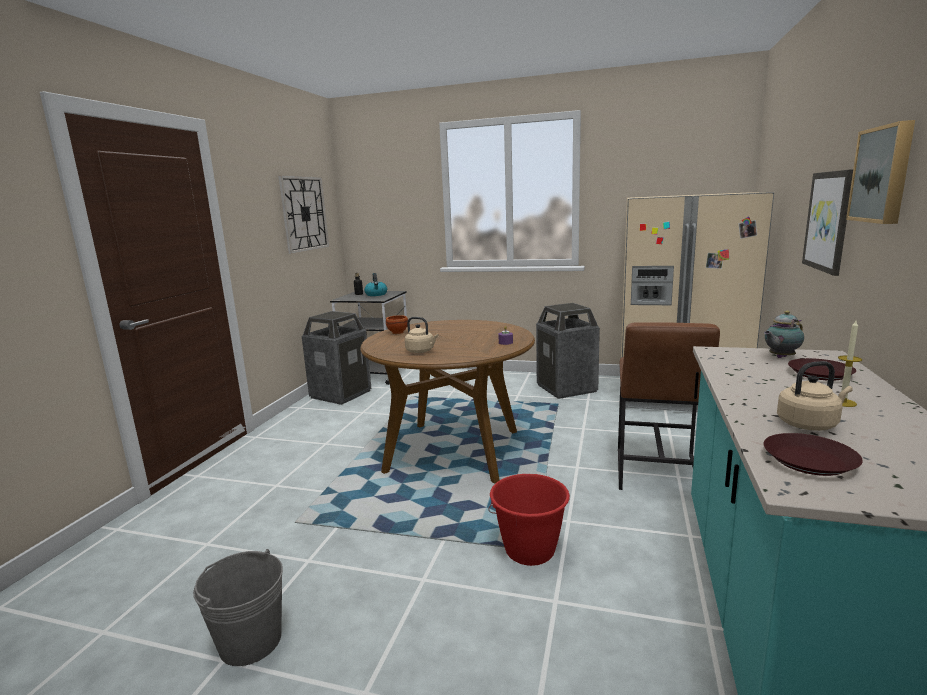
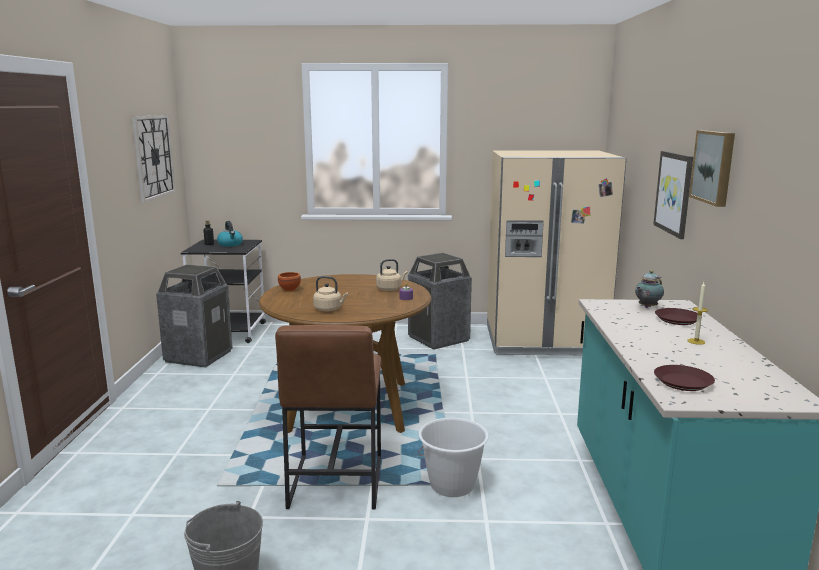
camera: 15 degrees left, 0 degrees up
red bucket [488,474,570,566] -> white bucket [418,418,489,497]
brown chair [618,322,720,490] -> brown chair moved to [275,325,381,509]
beige kettle [777,361,853,431] -> beige kettle moved to [376,259,408,291]

